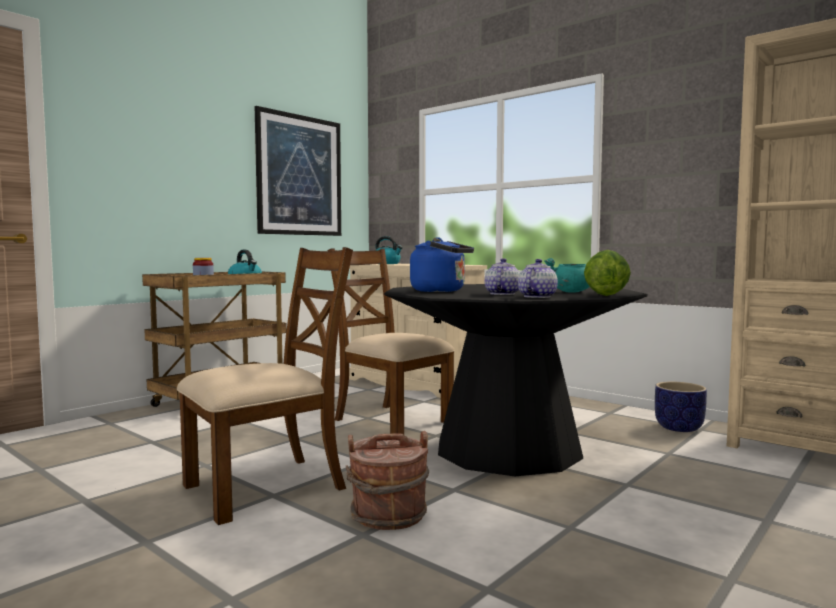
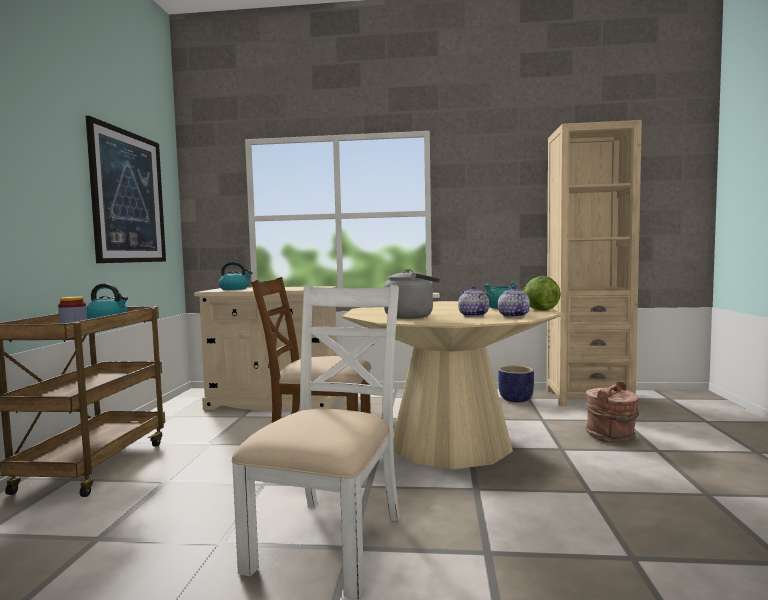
camera: 35 degrees left, 0 degrees up
brown chair [177,247,353,525] -> white chair [231,285,400,599]
brown bucket [346,431,429,530] -> brown bucket moved to [585,381,639,444]
black dining table [384,284,648,476] -> beige dining table [342,301,563,469]
blue kettle [410,237,474,292] -> grey kettle [384,269,440,319]

